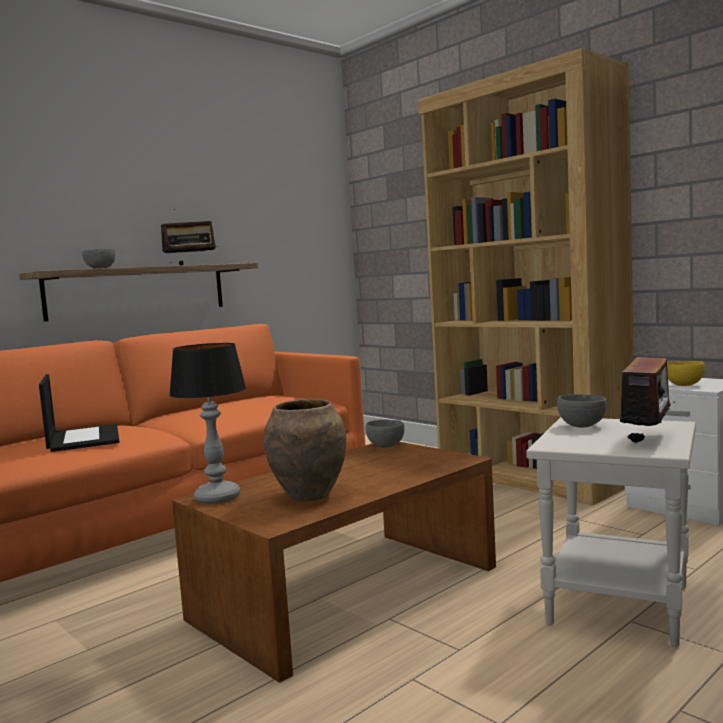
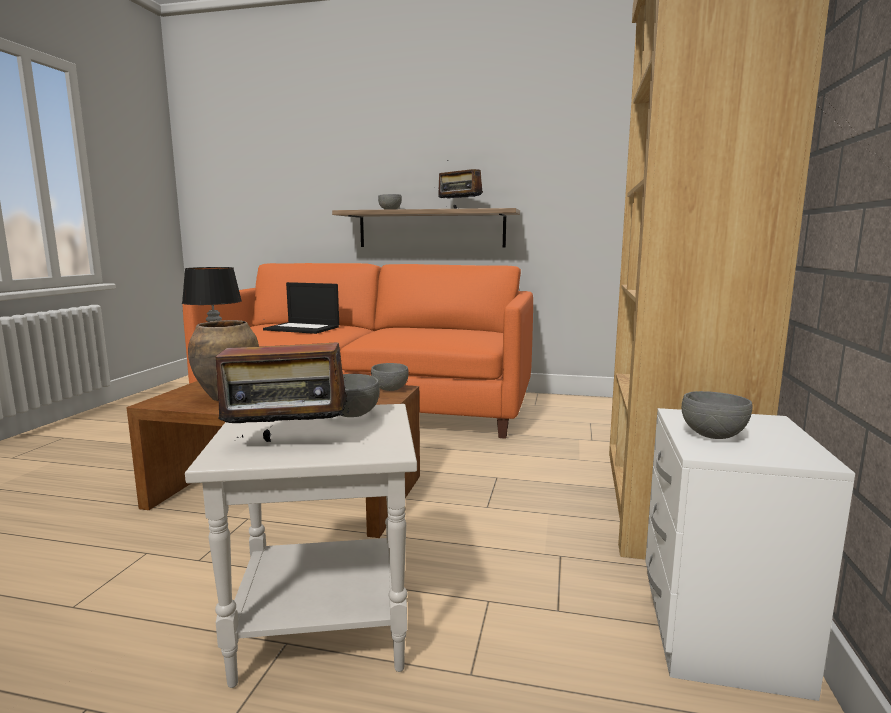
camera: 55 degrees right, 5 degrees up
laptop [39,374,119,452] -> laptop turned 75 degrees clockwise [263,282,339,334]
yellow bowl [667,361,705,386] -> grey bowl [682,391,753,439]

